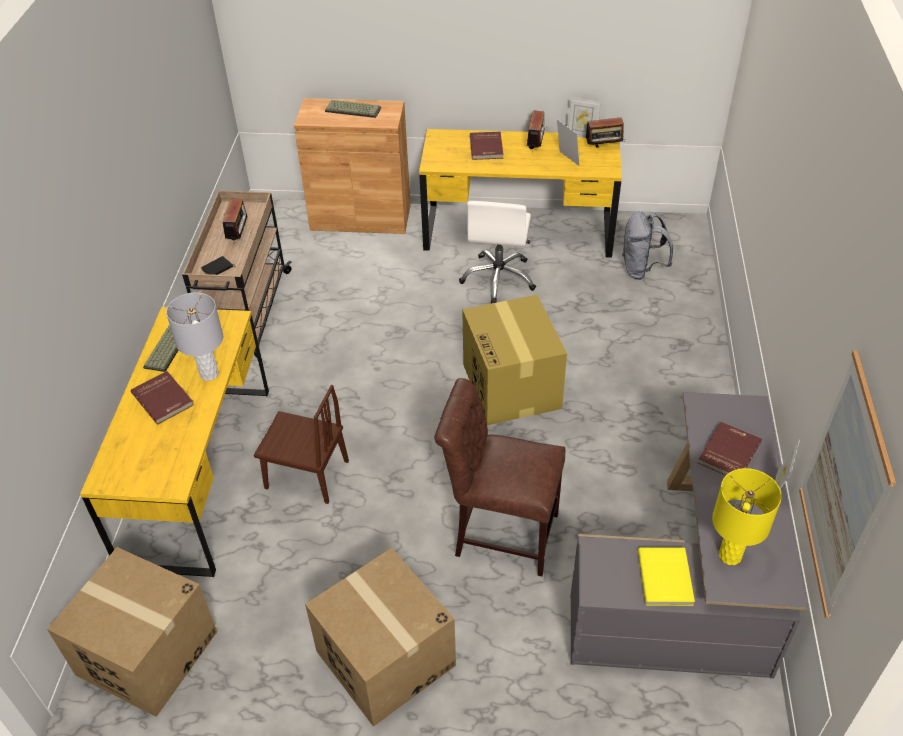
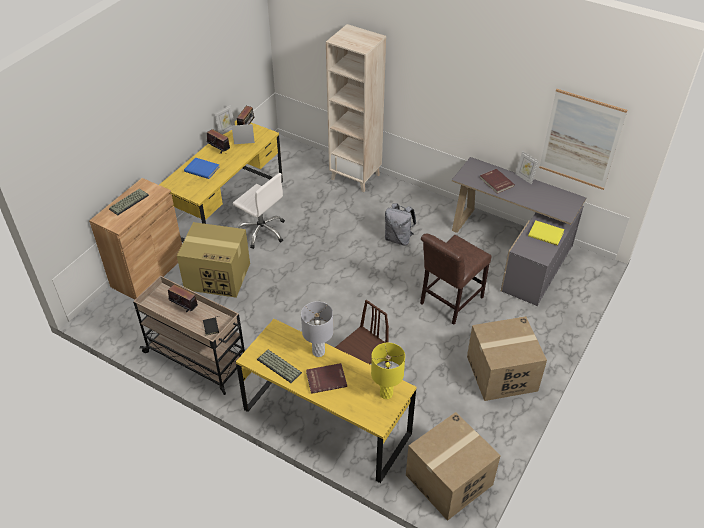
camera: 65 degrees left, 0 degrees up
cardboard box [462,295,567,425] -> cardboard box moved to [177,222,250,298]
red book [470,132,504,160] -> blue book [184,157,219,179]
grey backpack [622,211,673,280] -> grey backpack moved to [385,203,416,245]
yellow table lamp [712,468,782,565] -> yellow table lamp moved to [371,343,405,399]
none -> beige bookcase [326,24,386,192]

